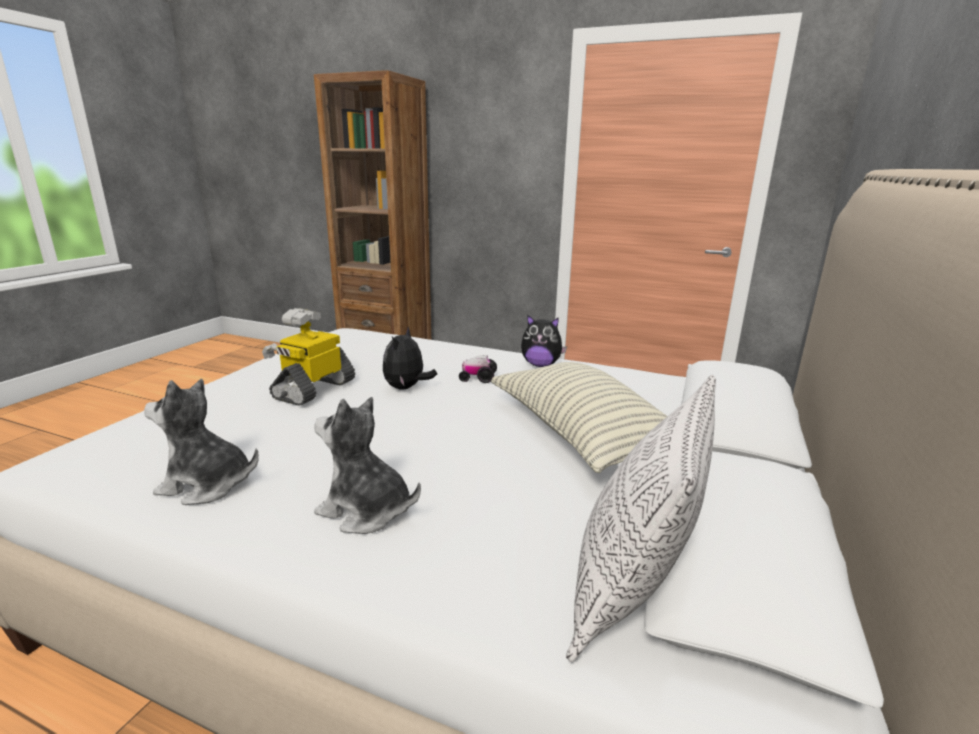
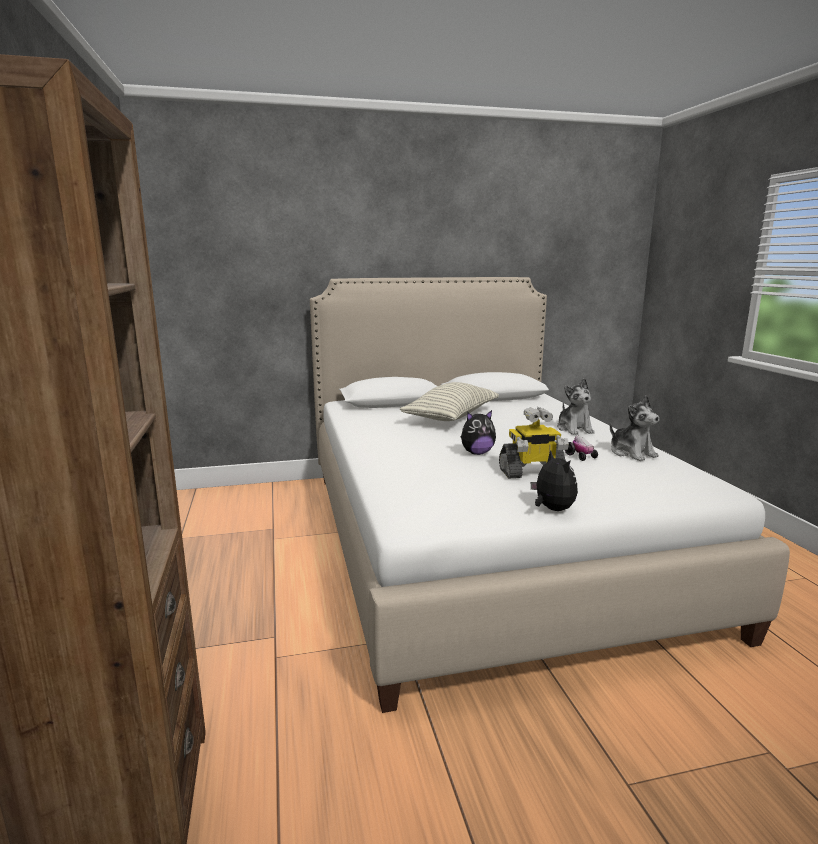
camera: 125 degrees left, 5 degrees down
toy car [459,355,497,383] -> toy car moved to [565,435,598,461]
plush toy [521,315,567,367] -> plush toy moved to [531,450,578,511]
pillow [566,375,716,662] -> none

